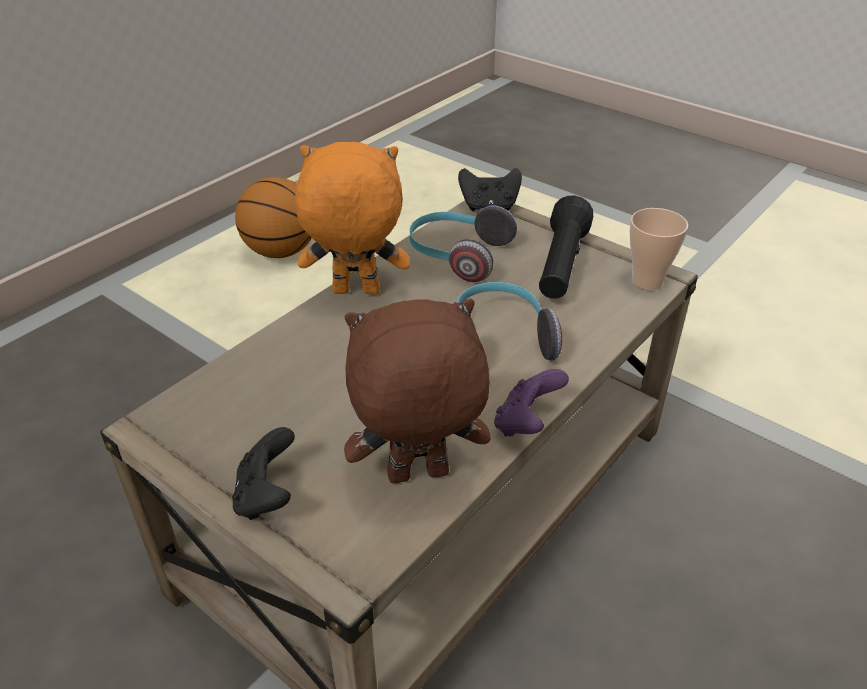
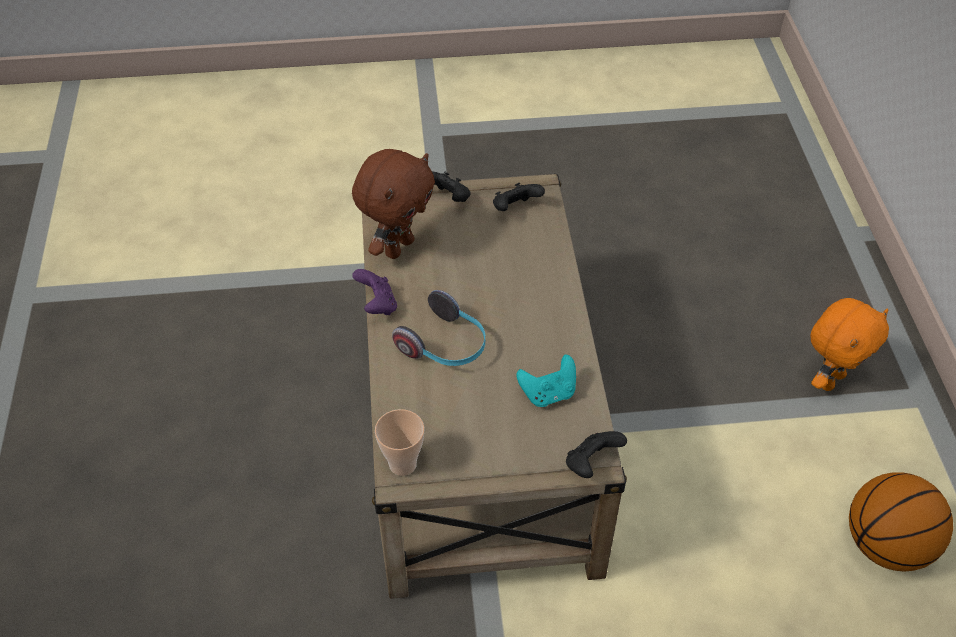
camera: 135 degrees right, 10 degrees up
orange plush toy [295,142,410,294] -> orange plush toy moved to [811,298,889,391]
headphones [409,206,517,282] -> turquoise game controller [516,355,576,407]
black flashlight [539,196,593,299] -> none
none -> black game controller [493,183,545,211]

